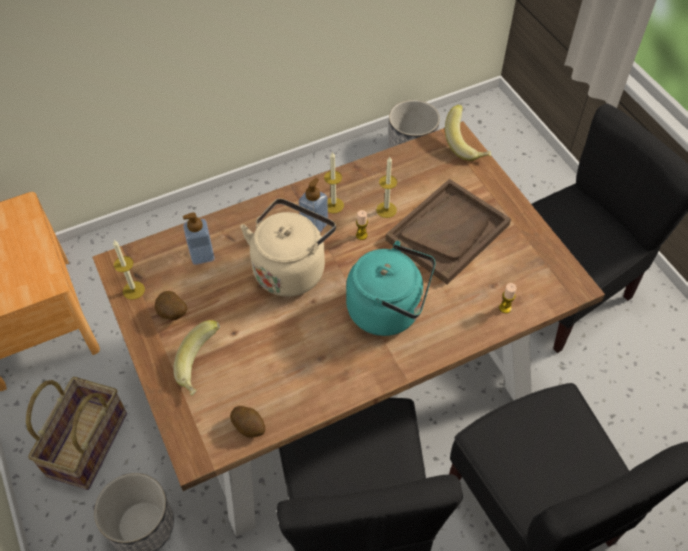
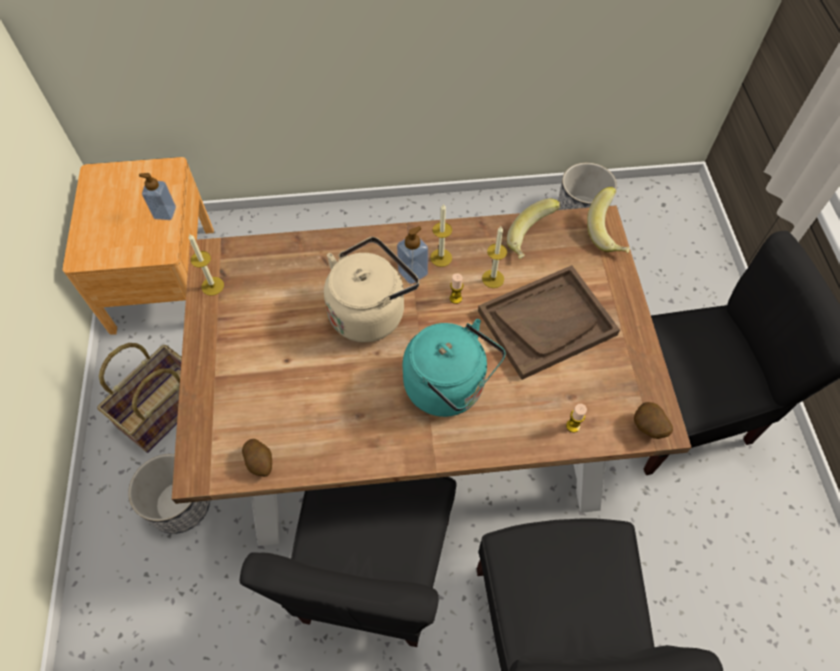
camera: 20 degrees right, 5 degrees up
potato [155,291,187,321] -> potato moved to [634,402,673,439]
banana [173,320,220,396] -> banana moved to [507,199,561,259]
soap dispenser [183,212,215,265] -> soap dispenser moved to [139,173,176,220]

